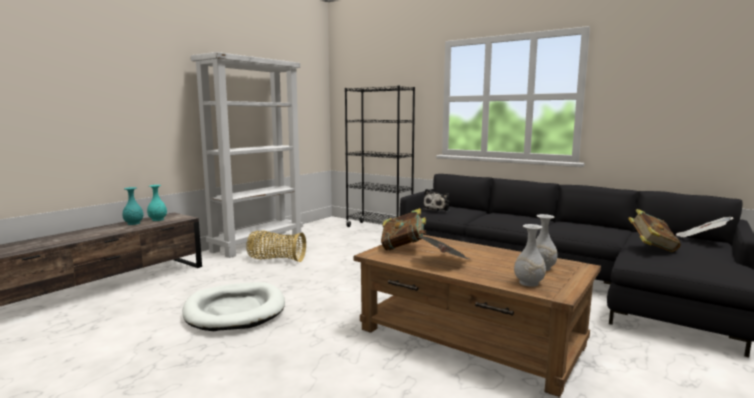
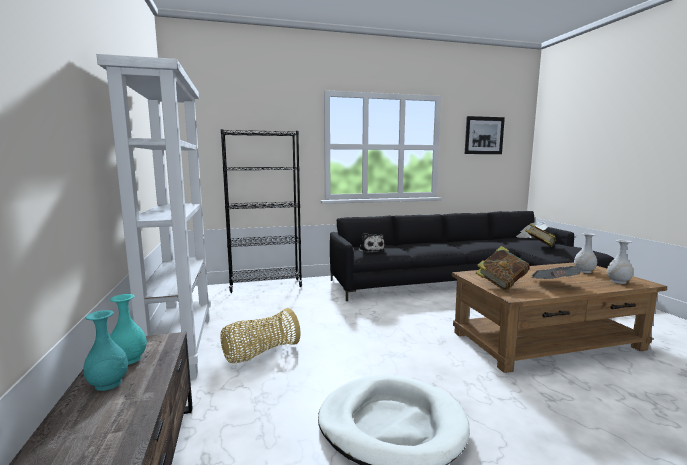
camera: 50 degrees left, 0 degrees up
none -> picture [465,116,505,154]

